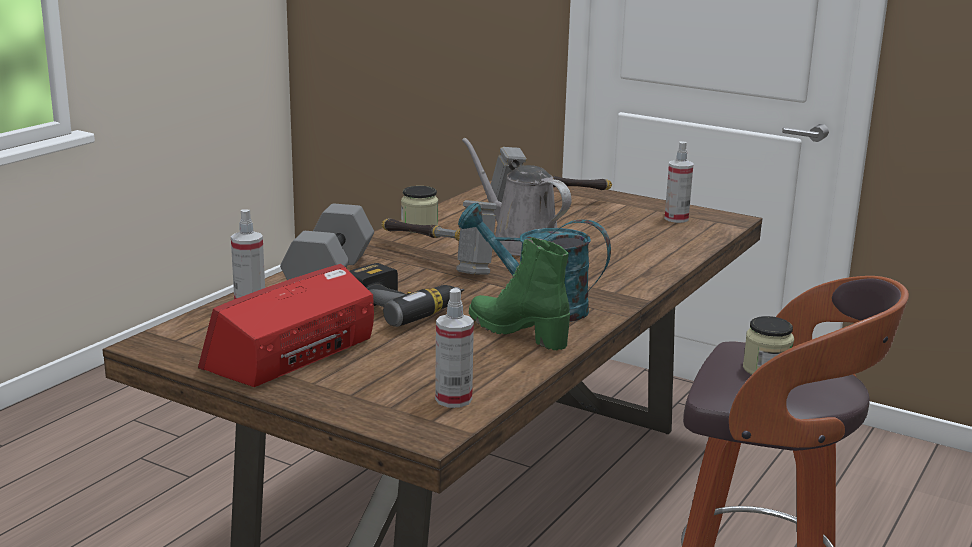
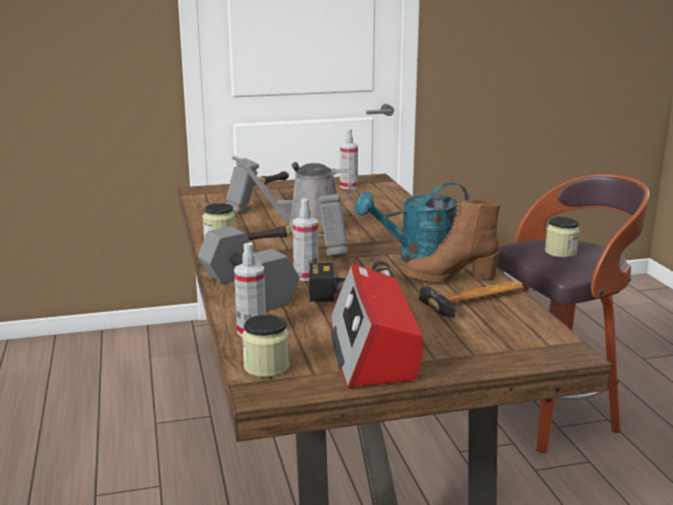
camera: 45 degrees left, 0 degrees up
spray bottle [435,288,474,408] -> spray bottle moved to [293,198,318,281]
green boot [469,238,570,350] -> brown boot [405,200,500,283]
none -> jar [242,314,290,377]
none -> hammer [419,281,524,318]

